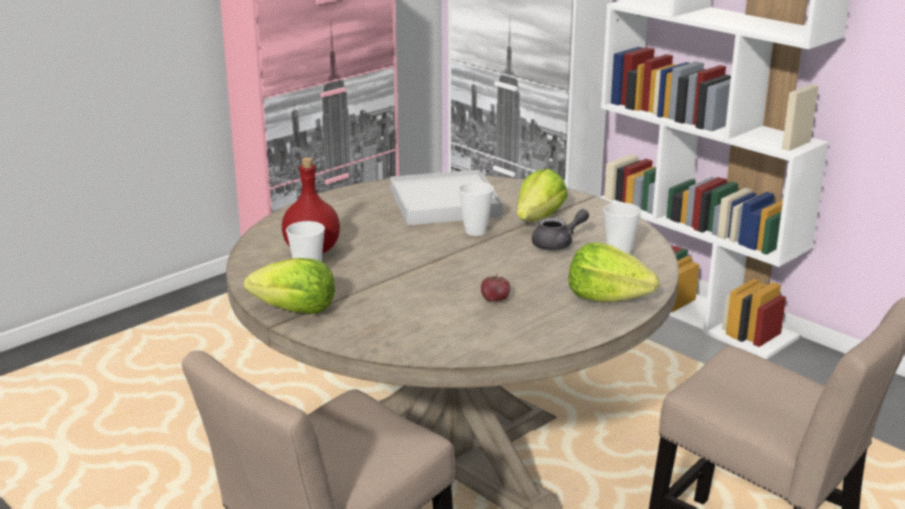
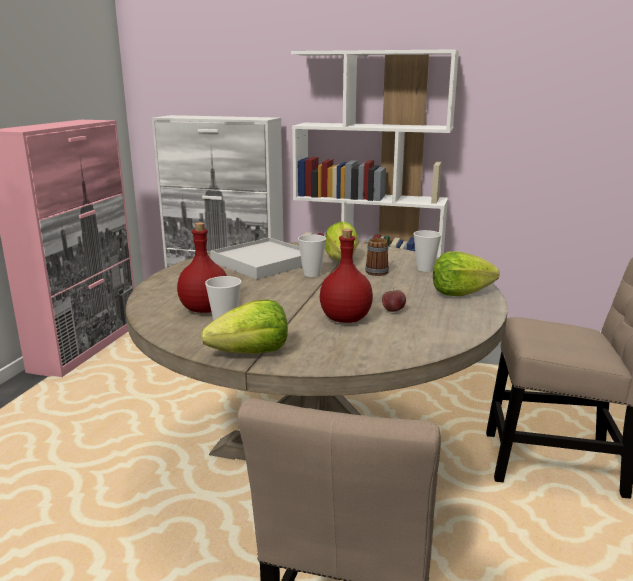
camera: 30 degrees left, 5 degrees down
grey teapot [532,209,589,250] -> mug [365,236,389,276]
none -> red bottle [320,229,373,323]

